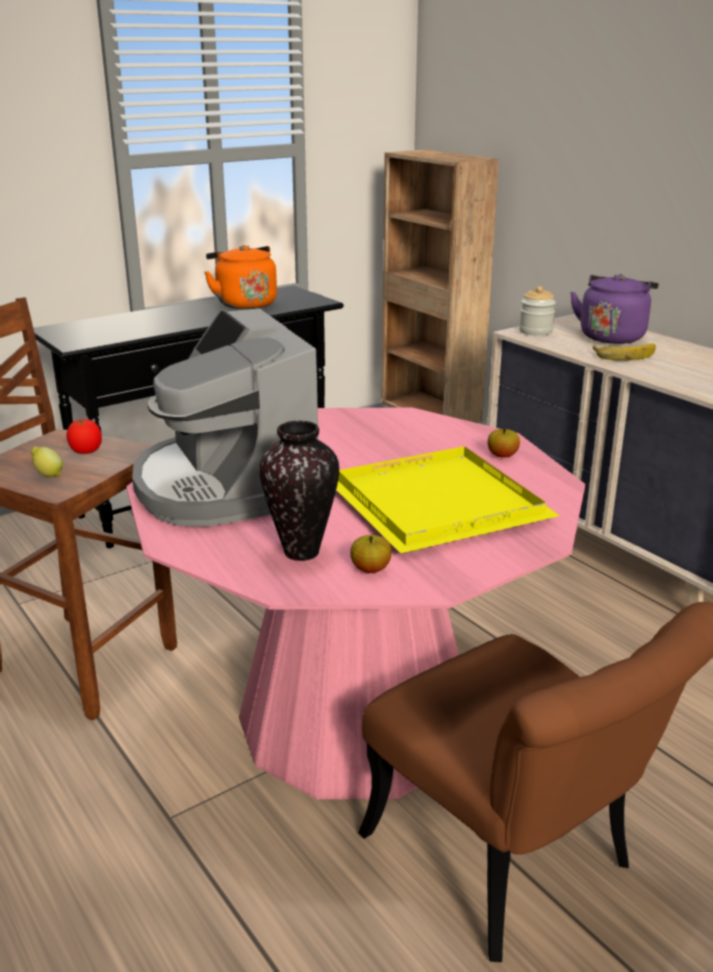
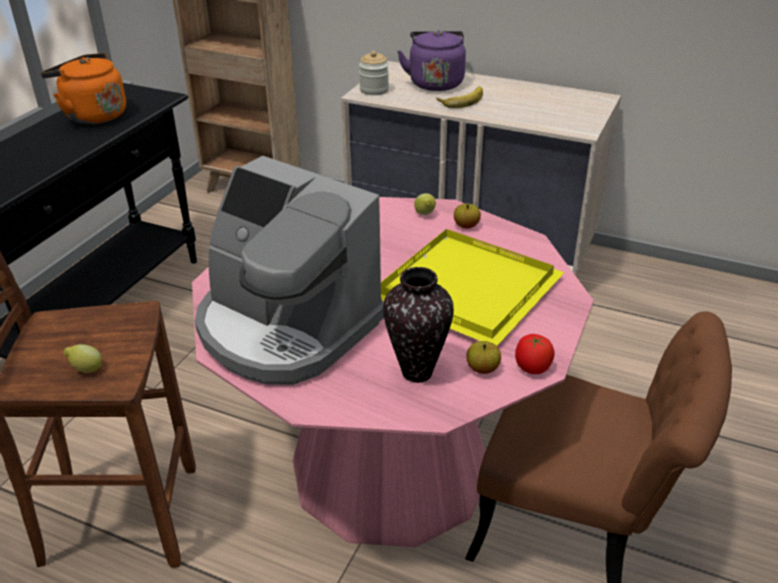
camera: 30 degrees left, 10 degrees up
tomato [67,419,102,454] -> tomato moved to [515,334,555,374]
none -> lemon [414,193,436,215]

